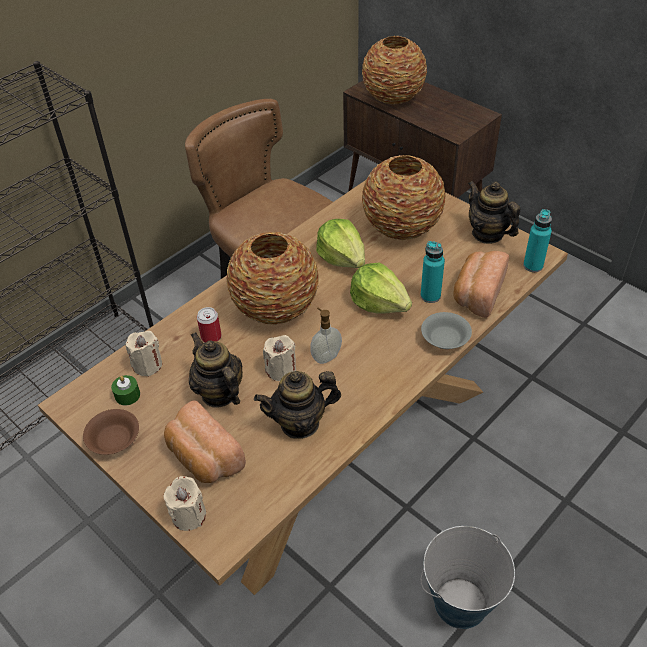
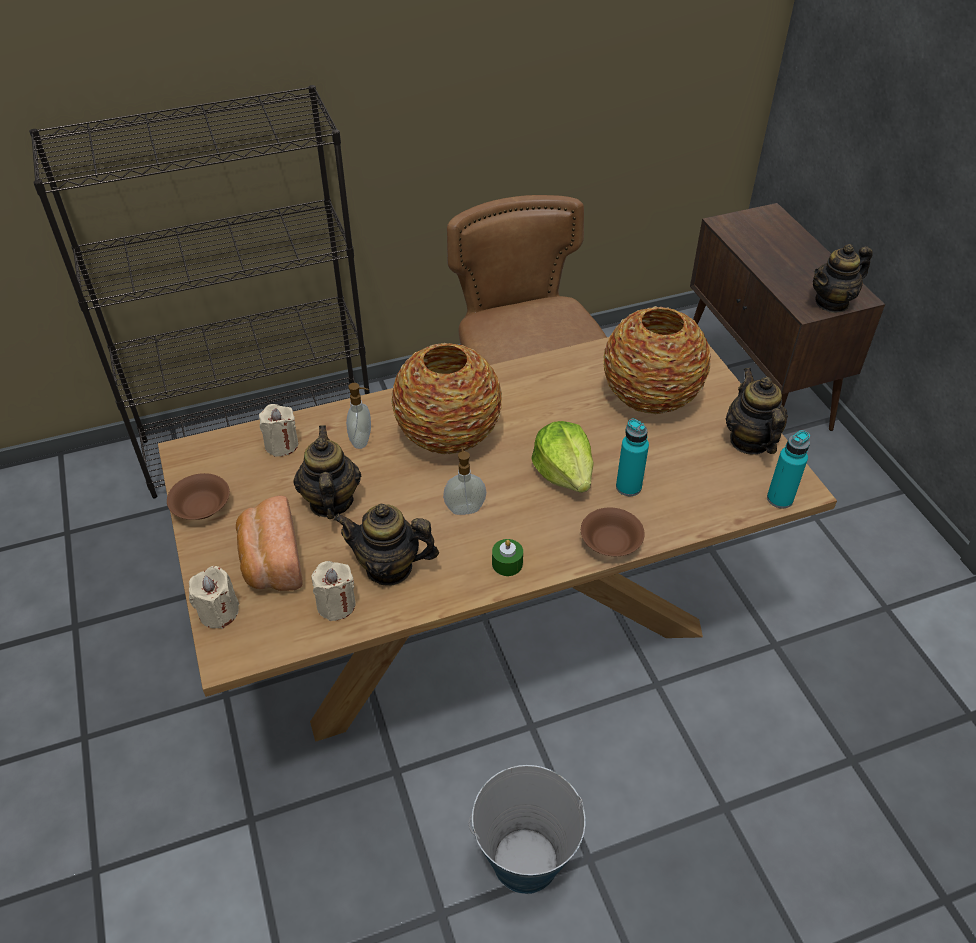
camera: 25 degrees right, 0 degrees up
green candle [111,375,140,406] -> green candle moved to [492,539,523,576]
can [197,307,222,342] -> soap dispenser [346,383,371,449]
beige candle [263,335,296,381] -> beige candle moved to [311,561,356,621]
lettuce [316,219,365,268] -> none
vase [362,36,427,105] -> none
grey bowl [421,312,472,349] -> brown bowl [581,508,645,556]
bread [454,251,509,318] -> none
none -> teapot [813,244,873,313]

